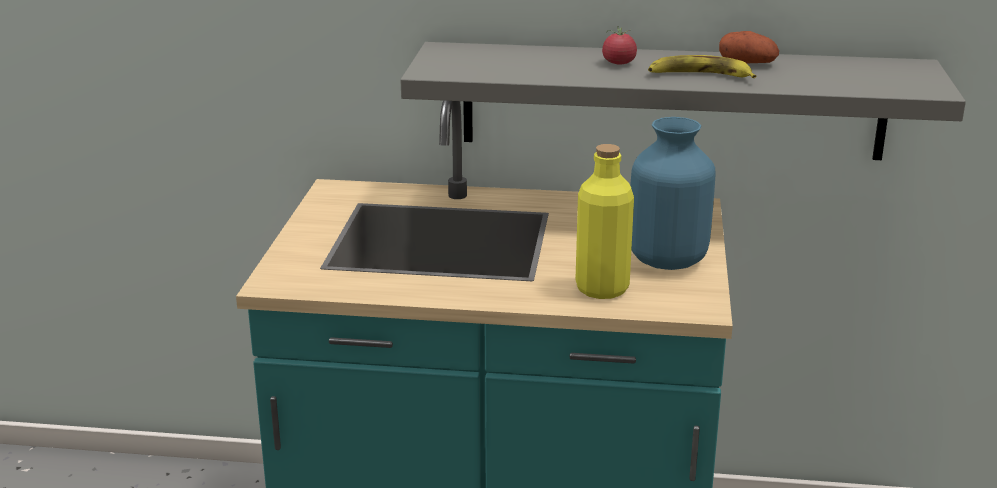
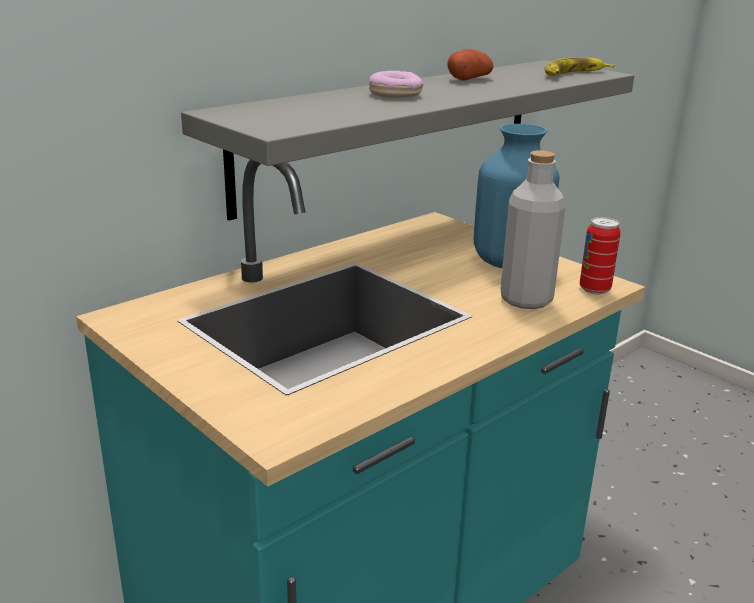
camera: 50 degrees left, 0 degrees up
yellow bottle [575,144,634,299] -> grey bottle [500,150,566,309]
tomato [602,26,637,65] -> donut [369,71,423,98]
banana [648,55,757,78] -> banana moved to [544,57,615,76]
none -> can [580,217,621,294]

